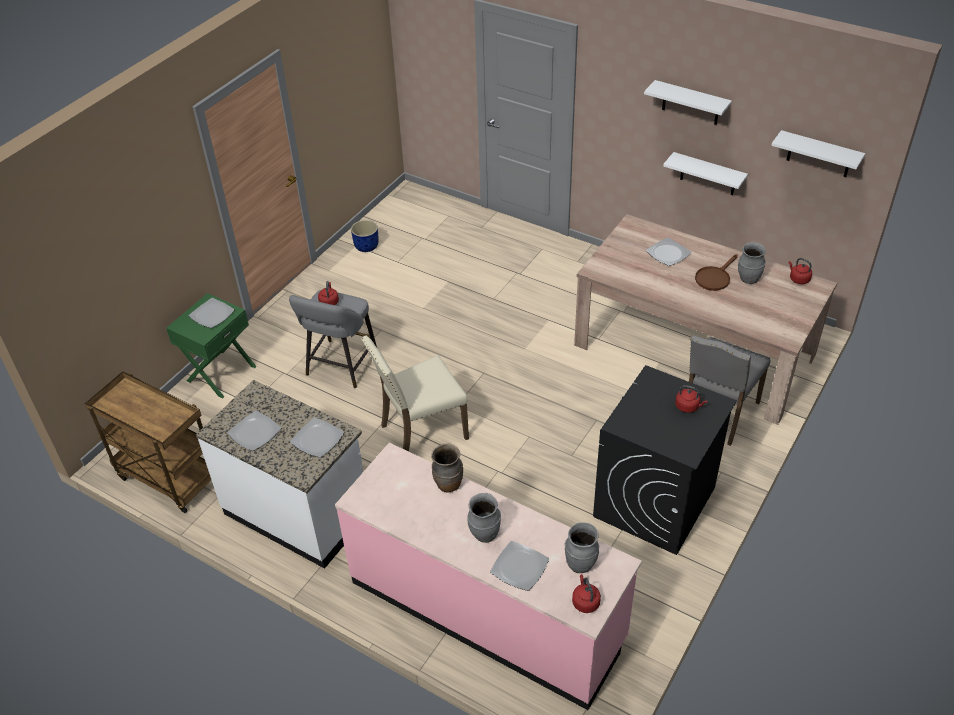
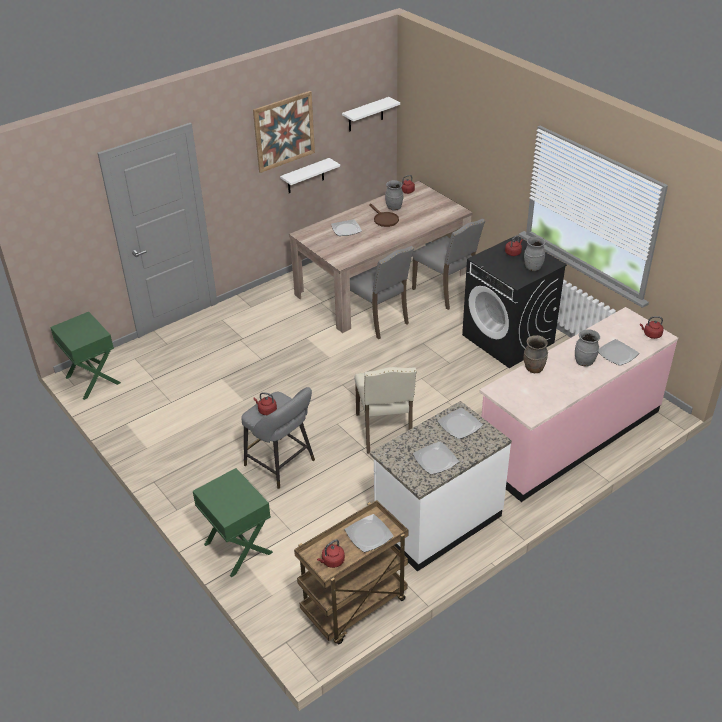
camera: 70 degrees left, 5 degrees down
plate [189,298,235,328] -> plate moved to [345,514,394,552]
blue planter [351,220,379,252] -> none
grey vase [565,522,599,573] -> grey vase moved to [524,237,546,271]
white shelf [644,80,732,125] -> picture [253,91,315,173]
none -> green nightstand [50,312,121,400]
none -> red kettle [317,539,345,568]
none -> grey chair [350,246,414,339]

